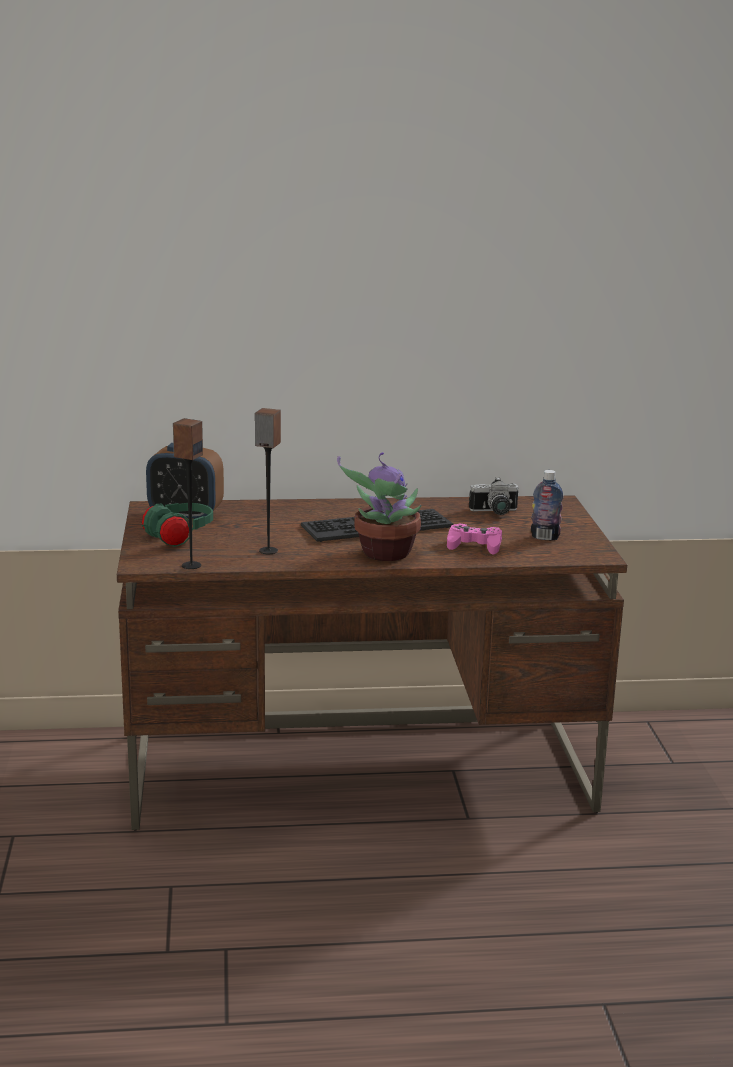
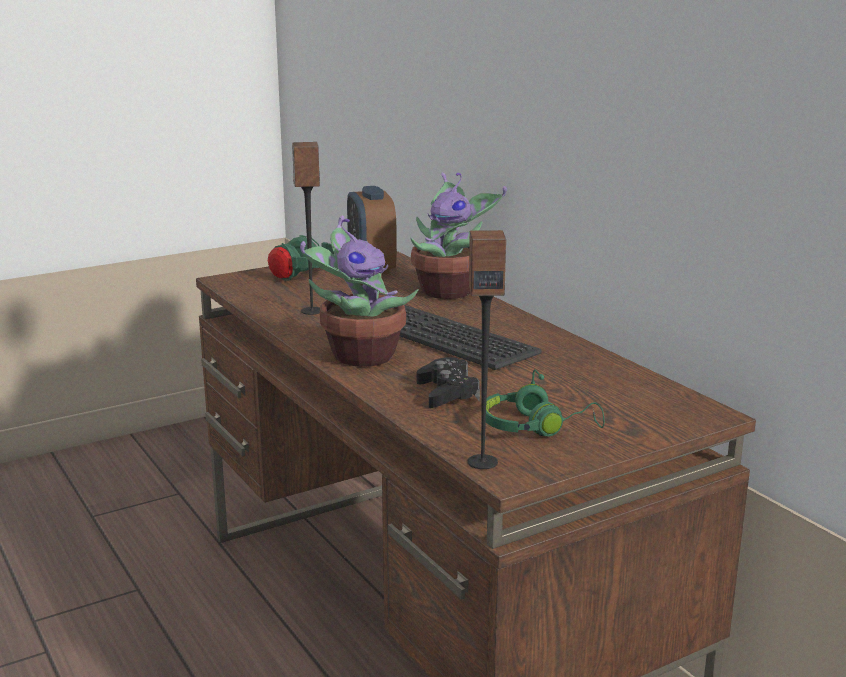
camera: 65 degrees right, 0 degrees up
speaker [173,418,203,569] -> speaker moved to [467,230,506,469]
pink game controller [447,523,502,554] -> black game controller [417,357,480,408]
camera [469,477,519,515] -> none
bottle [531,470,563,540] -> green headphones [486,369,604,437]
none -> potted plant [410,172,507,299]

